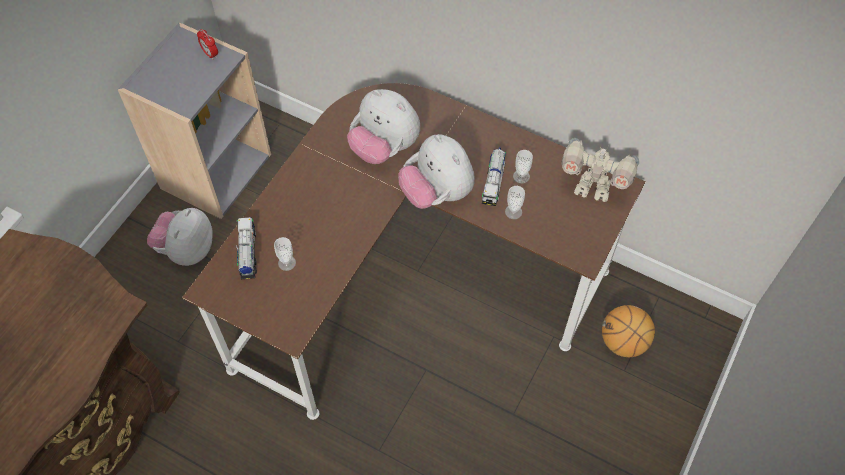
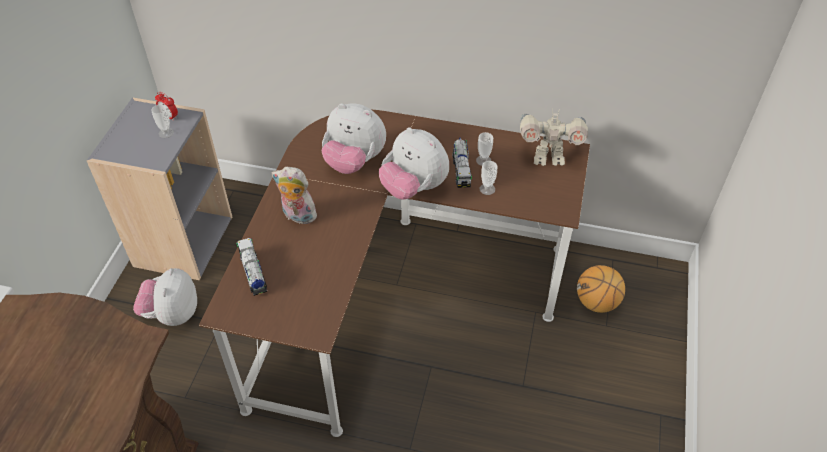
camera: 15 degrees left, 10 degrees down
cup [274,237,296,271] -> cup moved to [151,105,174,138]
none -> plush toy [271,167,321,224]

